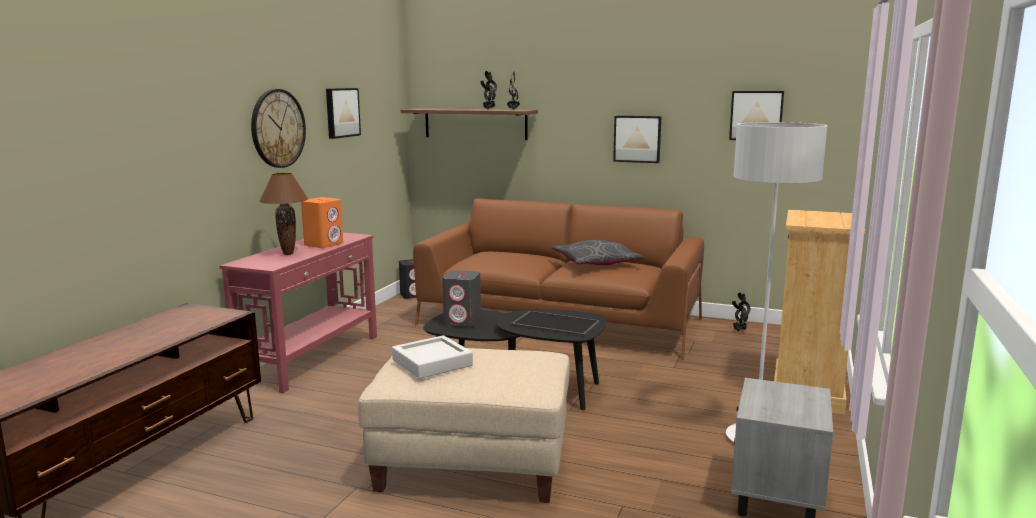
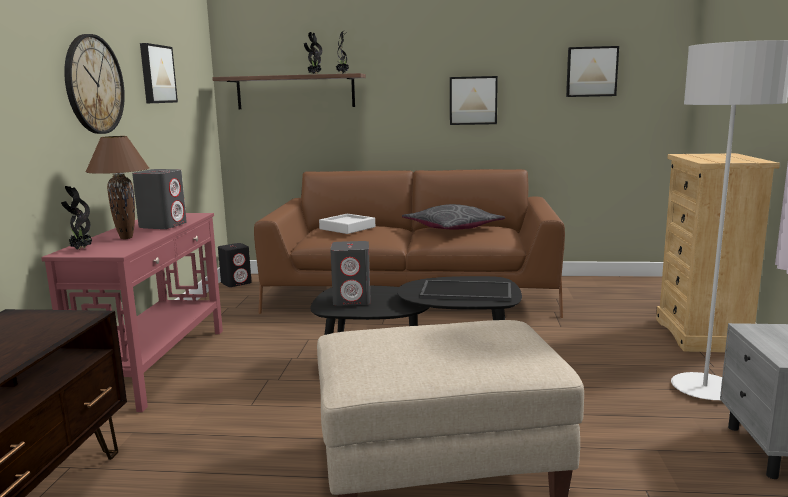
camera: 15 degrees left, 0 degrees up
orange speaker [301,197,343,248] -> grey speaker [132,169,187,229]
grey tray [392,335,473,379] -> grey tray moved to [319,214,375,234]
potted plant [732,293,751,331] -> potted plant moved to [61,186,92,249]

